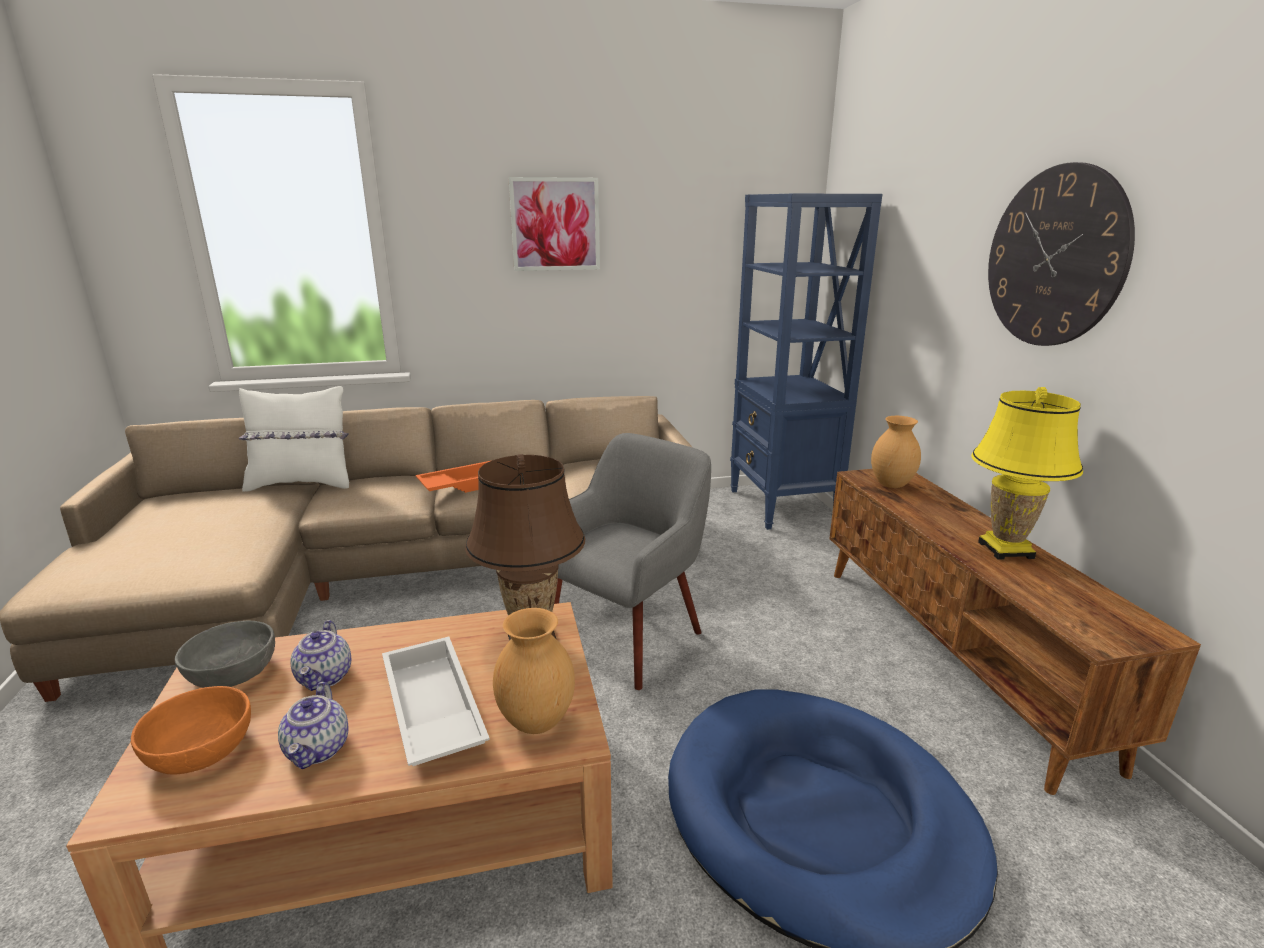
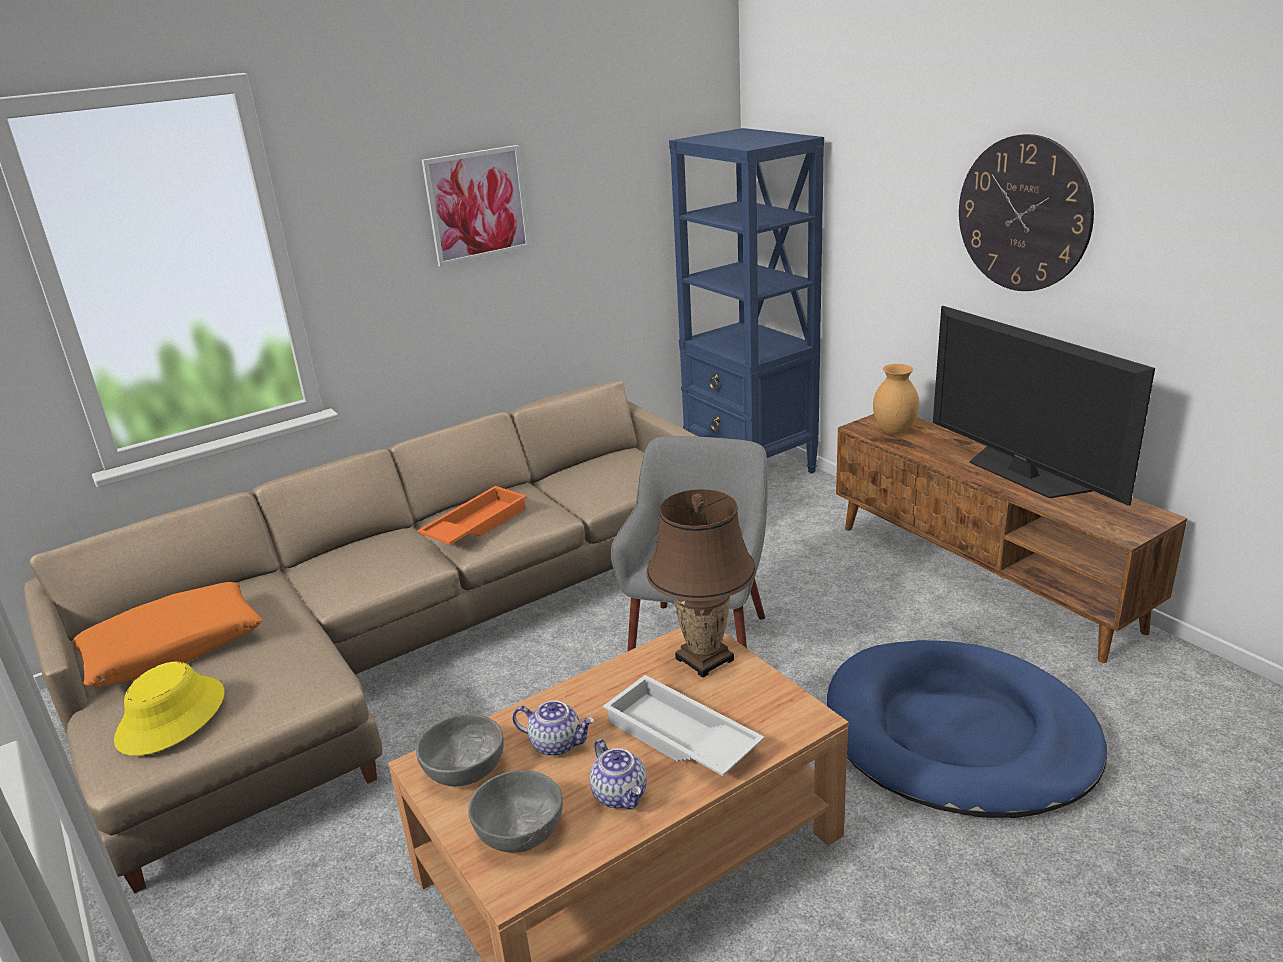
camera: 20 degrees left, 5 degrees up
orange bowl [131,686,251,774] -> grey bowl [468,770,563,853]
white pillow [238,386,349,492] -> none
teapot [290,620,351,691] -> teapot turned 45 degrees counterclockwise [512,700,595,756]
brown vase [493,608,575,734] -> none
yellow table lamp [971,387,1083,560] -> television [933,306,1155,506]
none -> orange pillow [72,582,262,687]
none -> yellow hat [114,662,224,756]

